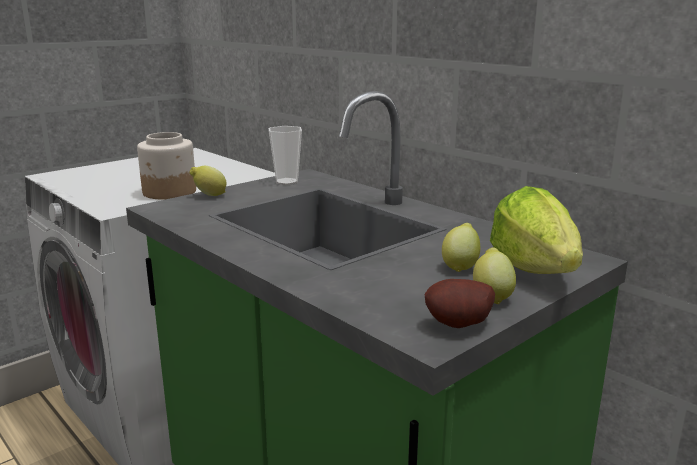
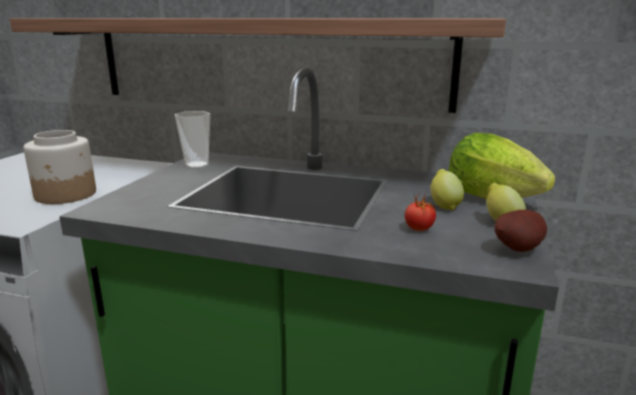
camera: 30 degrees left, 0 degrees up
lemon [190,166,226,196] -> none
none -> shelf [10,18,506,113]
none -> tomato [405,193,436,231]

